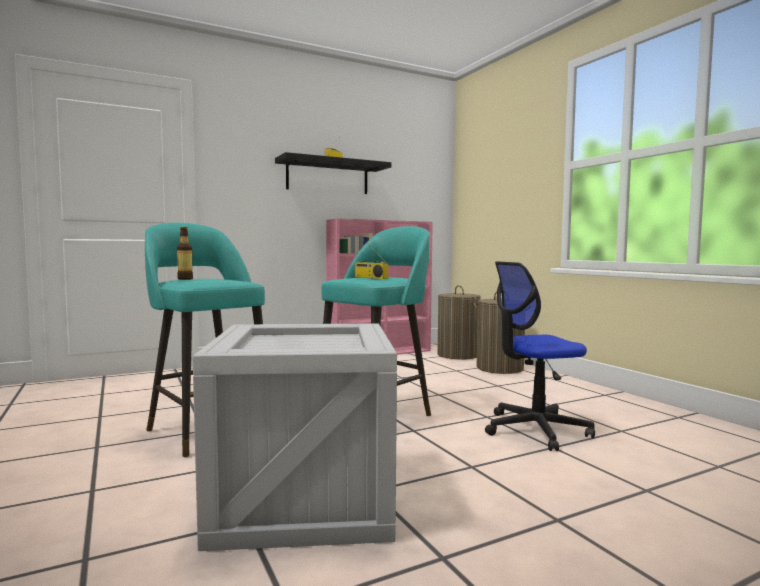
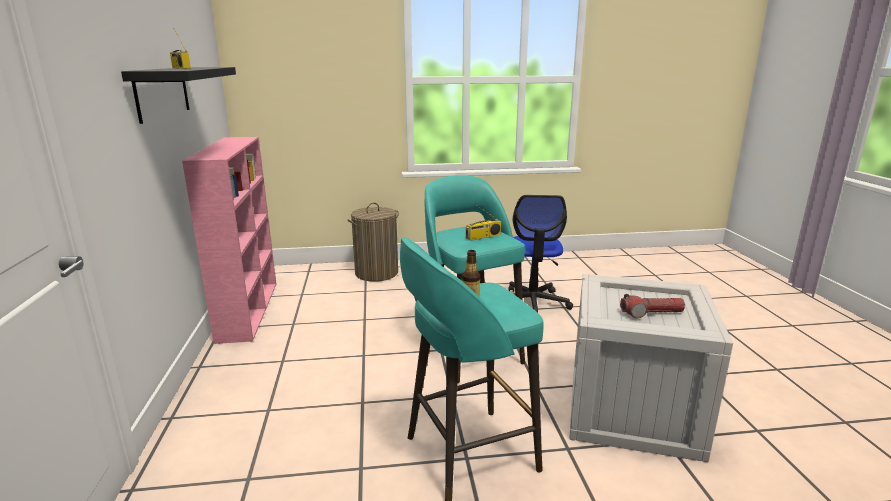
camera: 70 degrees left, 15 degrees up
laundry basket [437,285,481,359] -> none
none -> flashlight [620,294,685,318]

